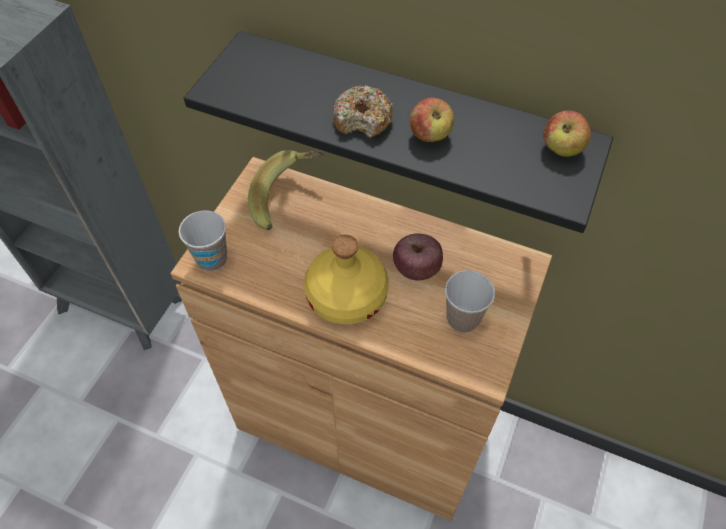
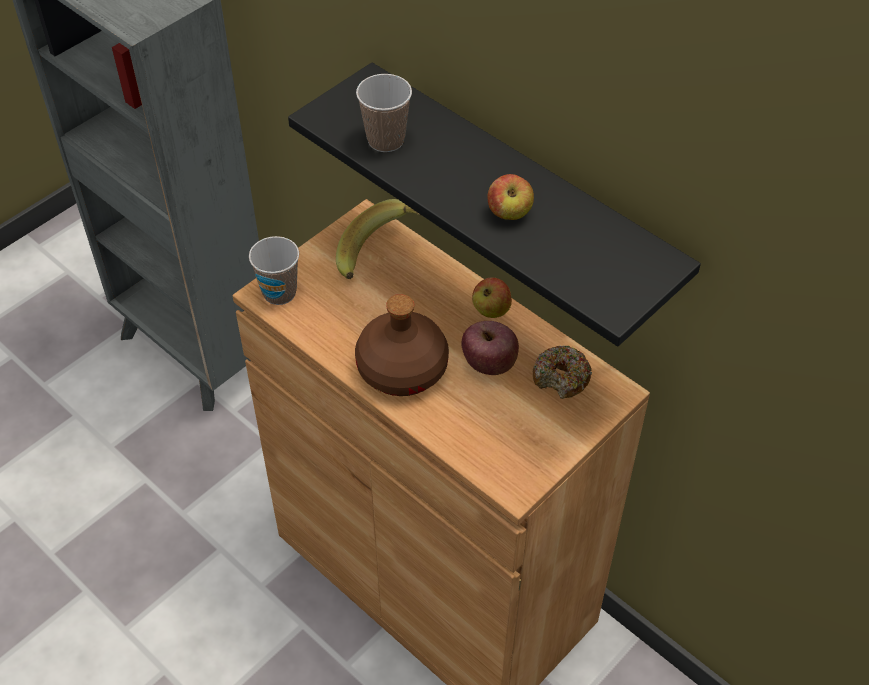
camera: 20 degrees right, 5 degrees down
yellow bottle [304,235,389,324] -> brown bottle [355,294,449,396]
donut [333,85,393,138] -> donut moved to [533,345,592,399]
cup [445,270,495,333] -> cup moved to [356,74,412,152]
apple [543,111,591,157] -> apple moved to [472,277,512,318]

